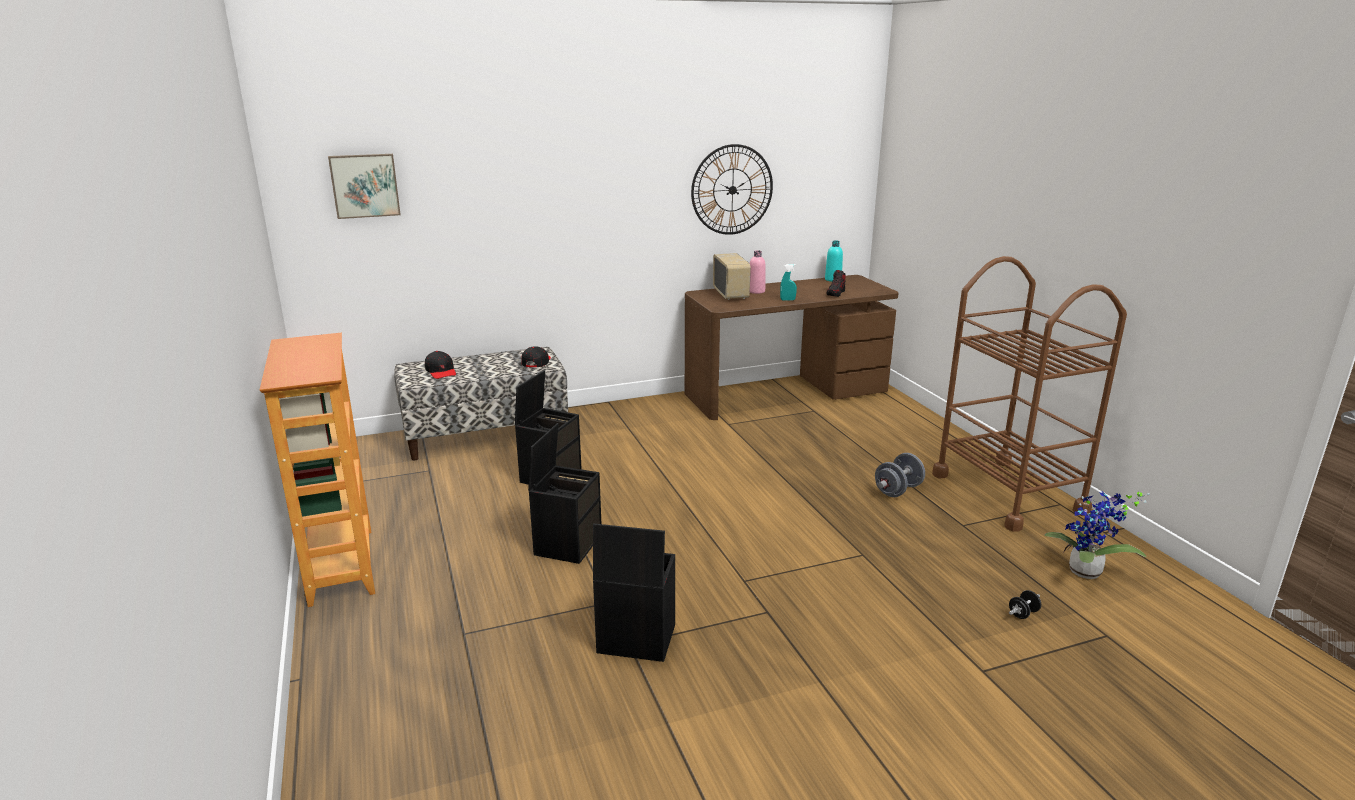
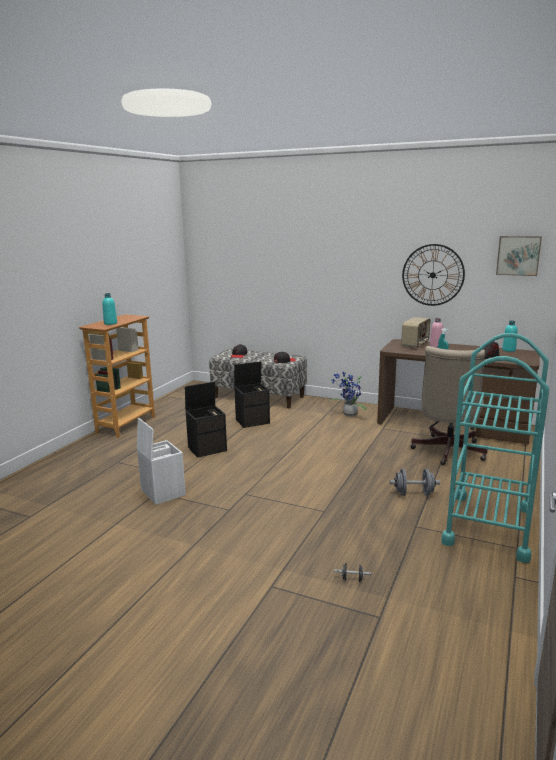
camera: 45 degrees right, 5 degrees down
picture [328,154,401,219] -> picture moved to [496,236,542,276]
black storage box [593,524,675,662] -> white storage box [137,418,186,505]
brown cart [932,256,1127,532] -> turquoise cart [441,333,549,563]
potted plant [1044,492,1150,579] -> potted plant moved to [330,372,367,417]
none -> turquoise bottle [102,293,117,325]
none -> beige office chair [410,346,487,465]

